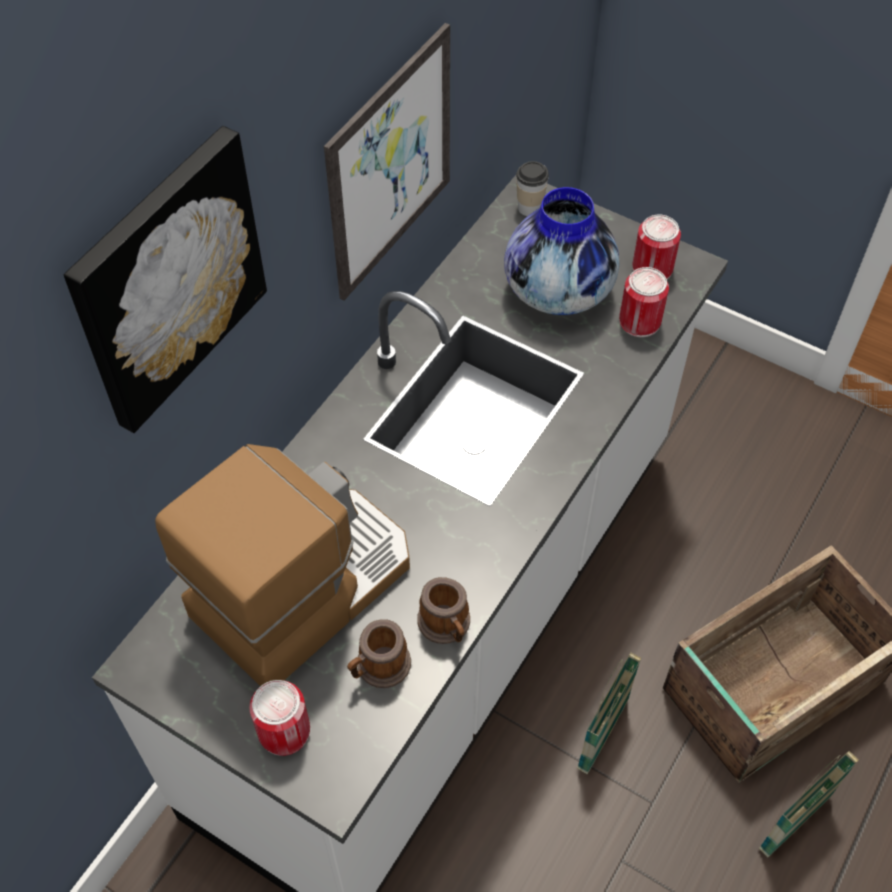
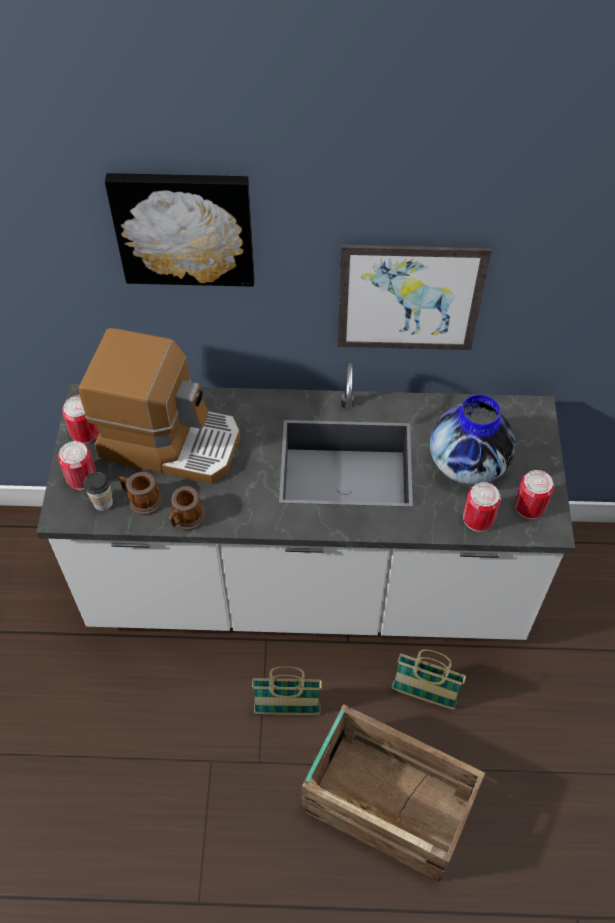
camera: 60 degrees right, 0 degrees up
cup [516,161,549,216] -> cup moved to [84,472,113,511]
basket [759,751,858,858] -> basket moved to [391,650,466,709]
none -> can [62,395,99,444]

